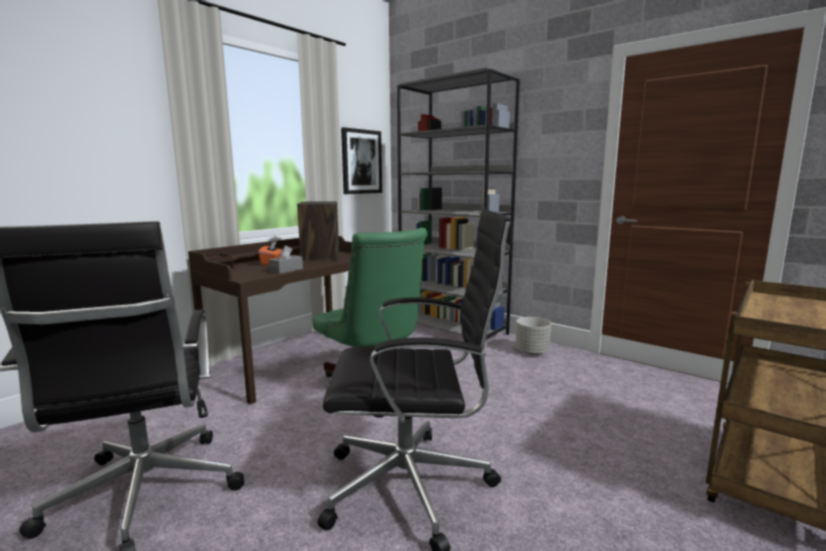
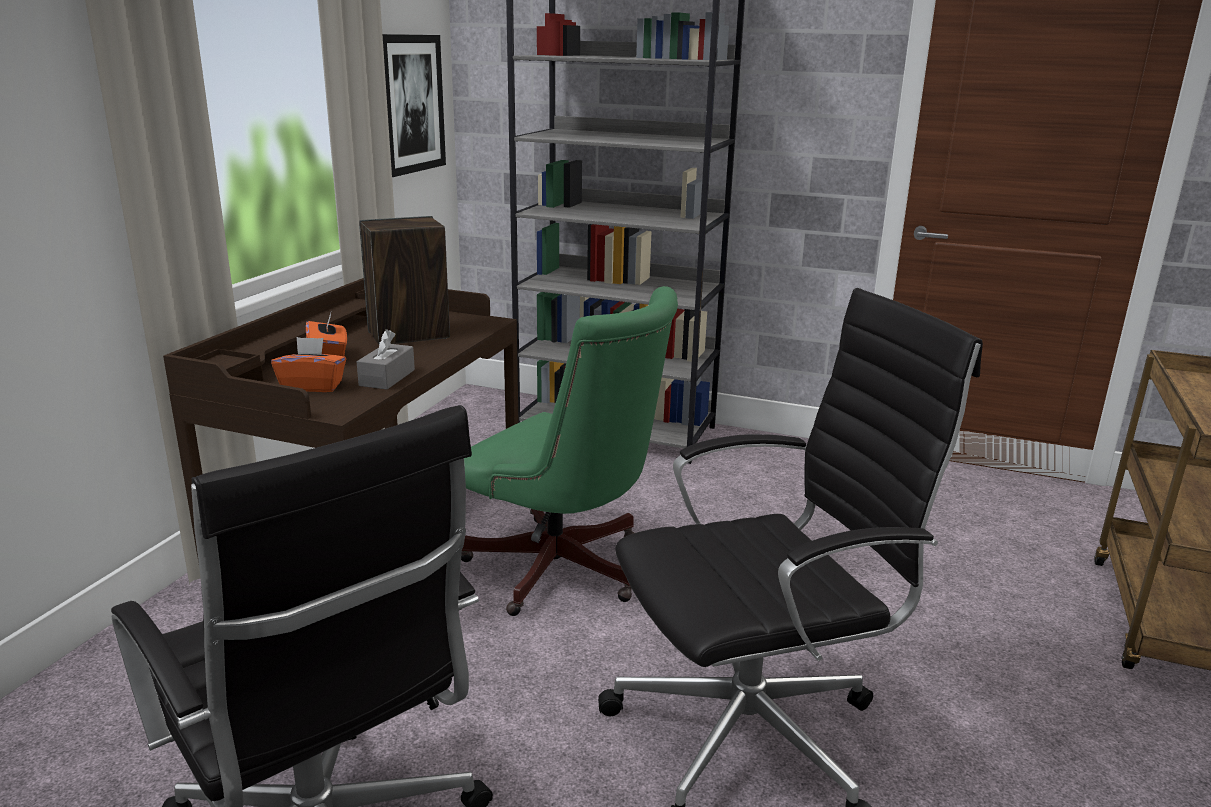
camera: 20 degrees left, 10 degrees up
grey planter [516,317,552,355] -> none
none -> orange tissue box [271,337,346,392]

